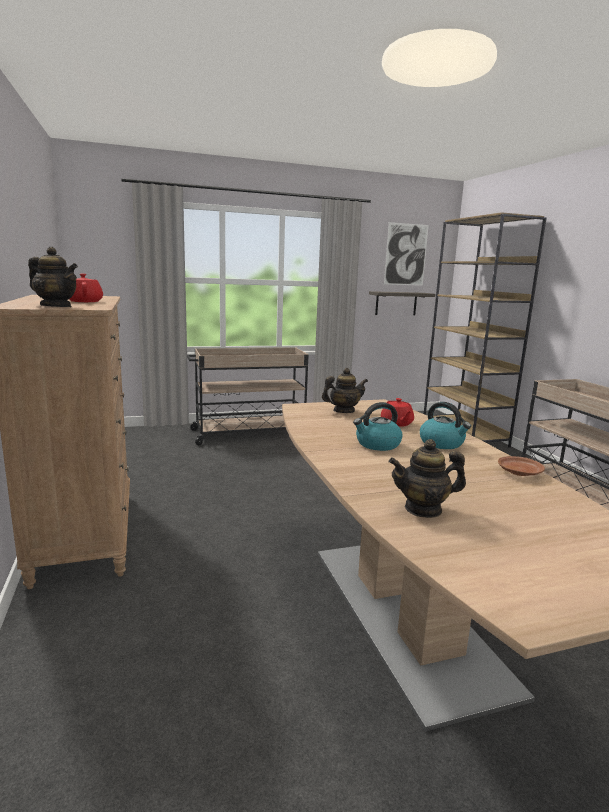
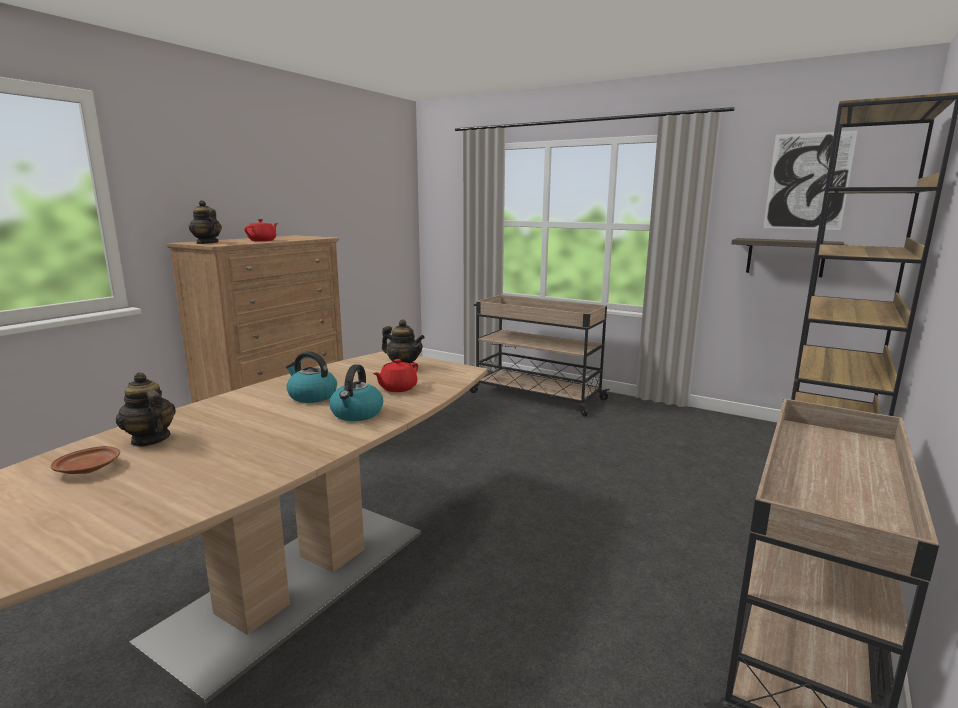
camera: 50 degrees right, 0 degrees up
teapot [28,247,78,307] -> teapot turned 150 degrees clockwise [189,200,222,244]
brown plate [498,456,545,476] -> brown plate moved to [51,446,120,474]

